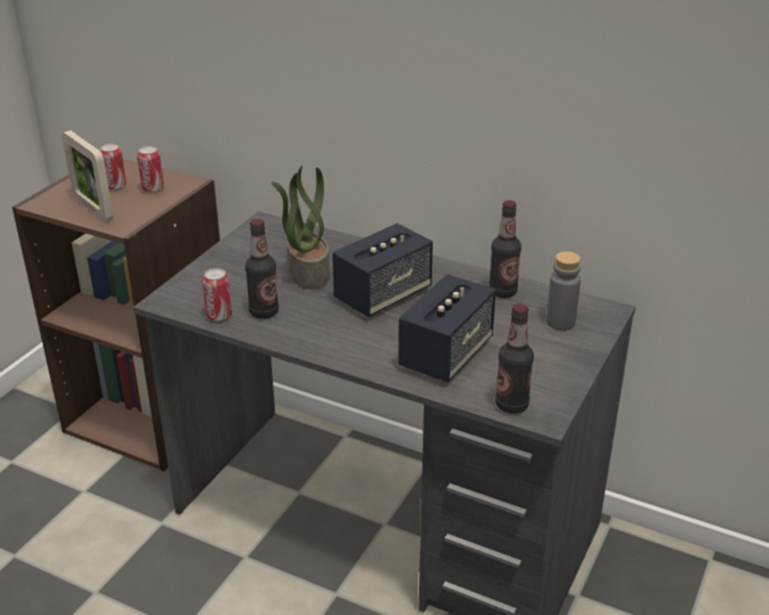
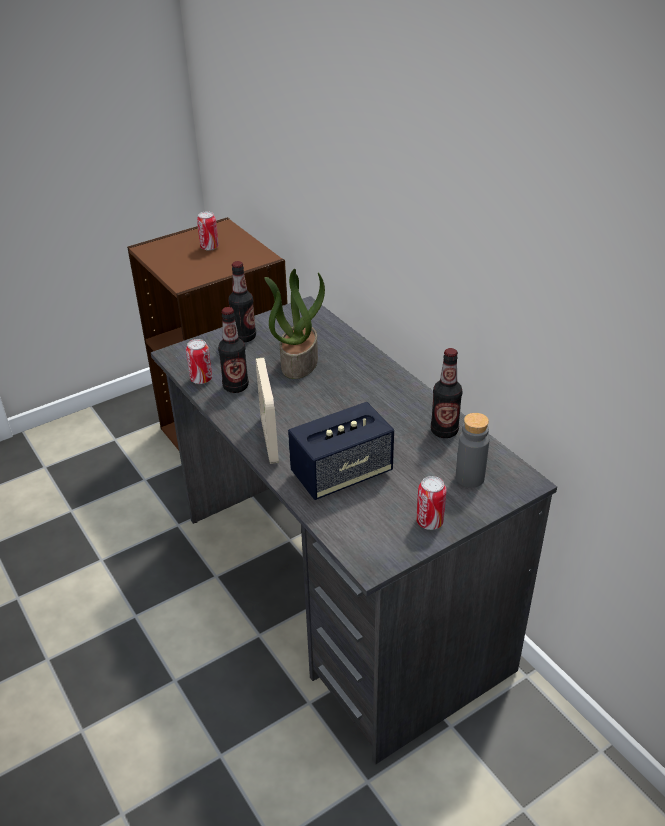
camera: 30 degrees right, 5 degrees up
picture frame [62,130,113,222] -> picture frame moved to [255,357,279,464]
can [137,146,164,192] -> can moved to [416,476,447,530]
speaker [332,223,433,317] -> none
bottle [495,304,534,414] -> bottle moved to [228,261,256,342]

